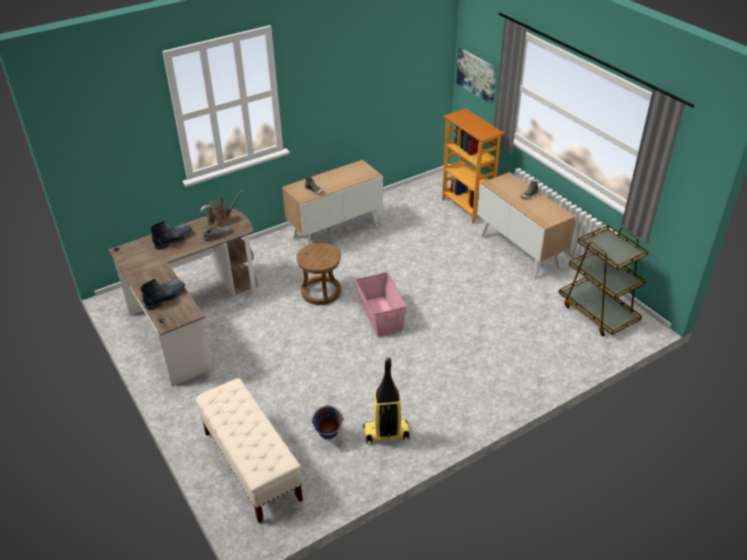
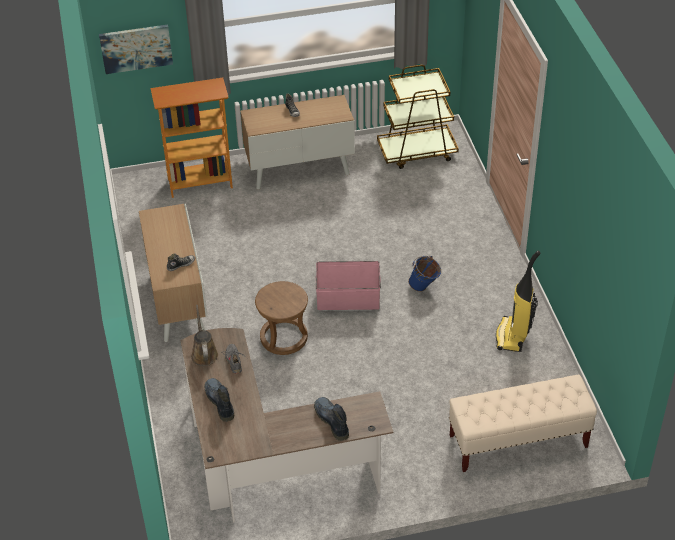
camera: 70 degrees left, 5 degrees up
blue bucket [311,405,344,439] -> blue bucket moved to [408,256,441,292]

